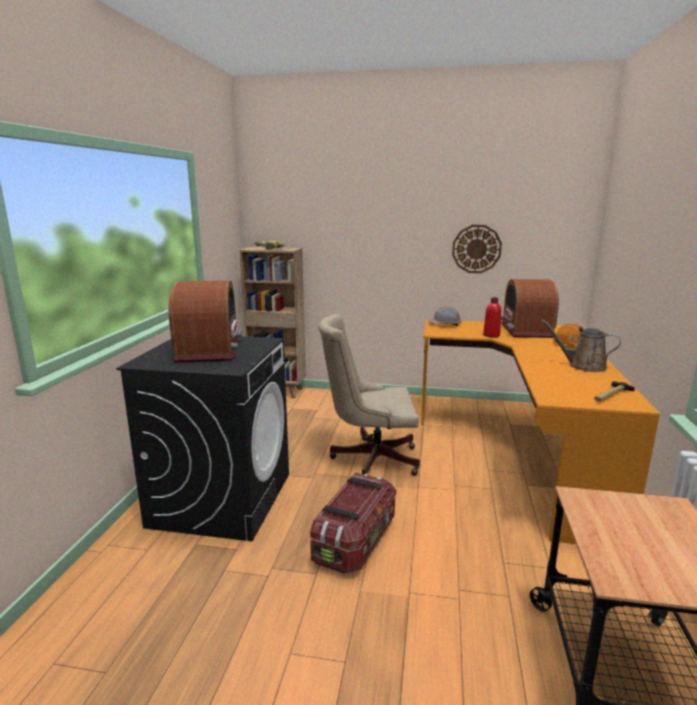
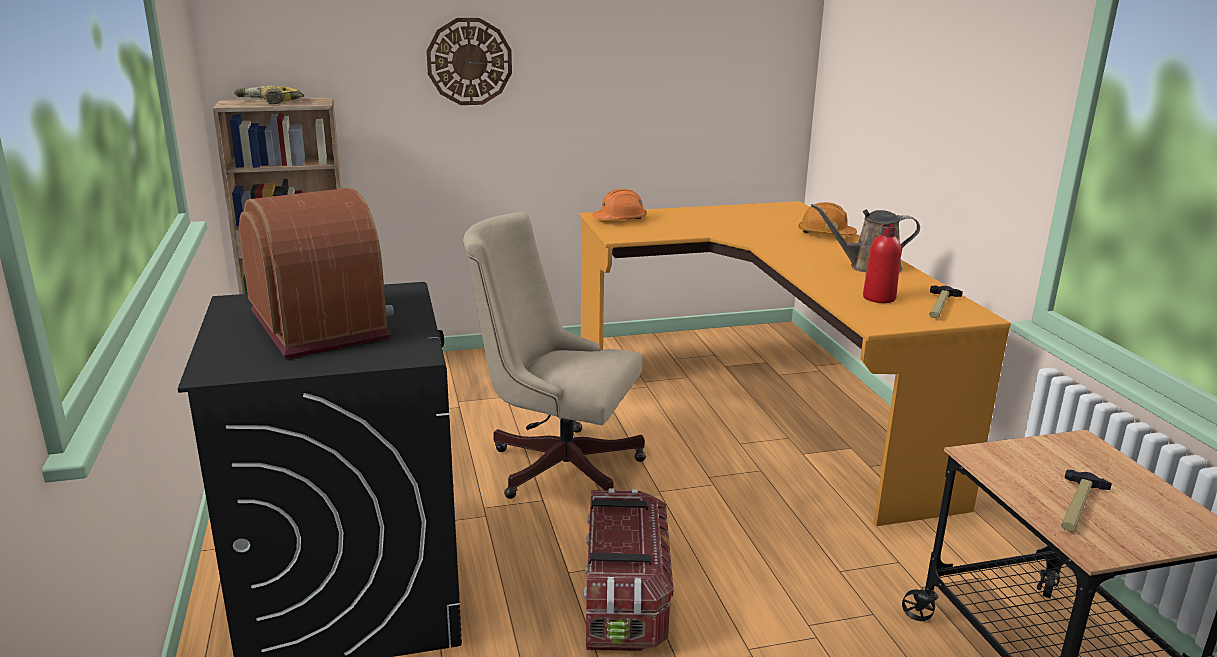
camera: 25 degrees left, 5 degrees up
beige office chair [318,314,420,476] -> beige office chair turned 45 degrees clockwise [463,212,646,499]
grey hard hat [428,306,462,326] -> orange hard hat [592,189,647,220]
wall clock [452,225,502,273] -> wall clock moved to [427,18,512,105]
red bottle [483,297,501,338] -> red bottle moved to [863,224,901,303]
radio [501,279,559,338] -> none
none -> hammer [1062,470,1112,532]

